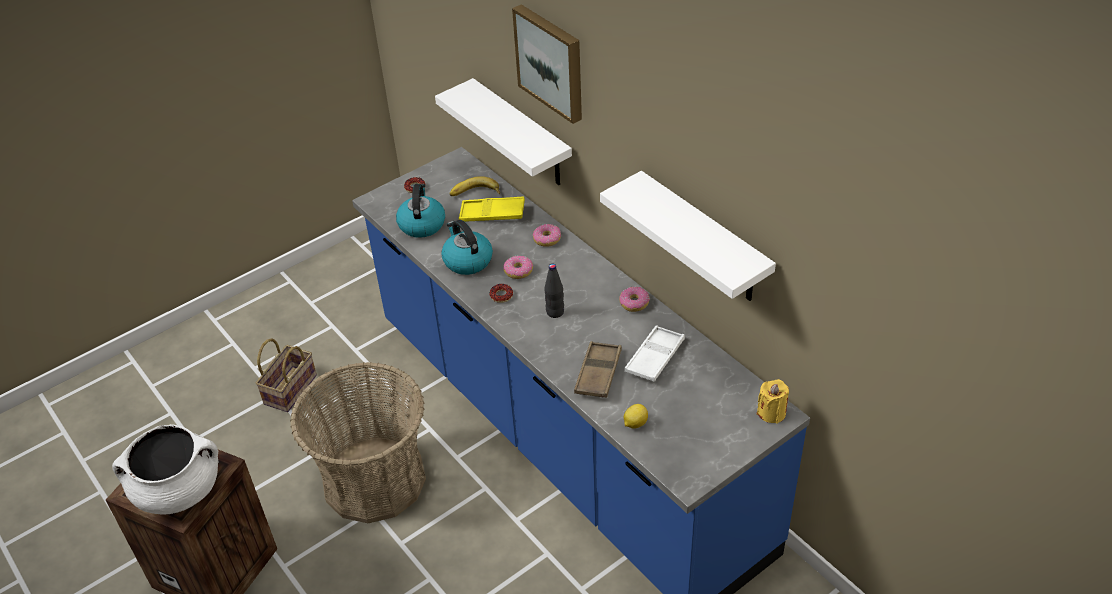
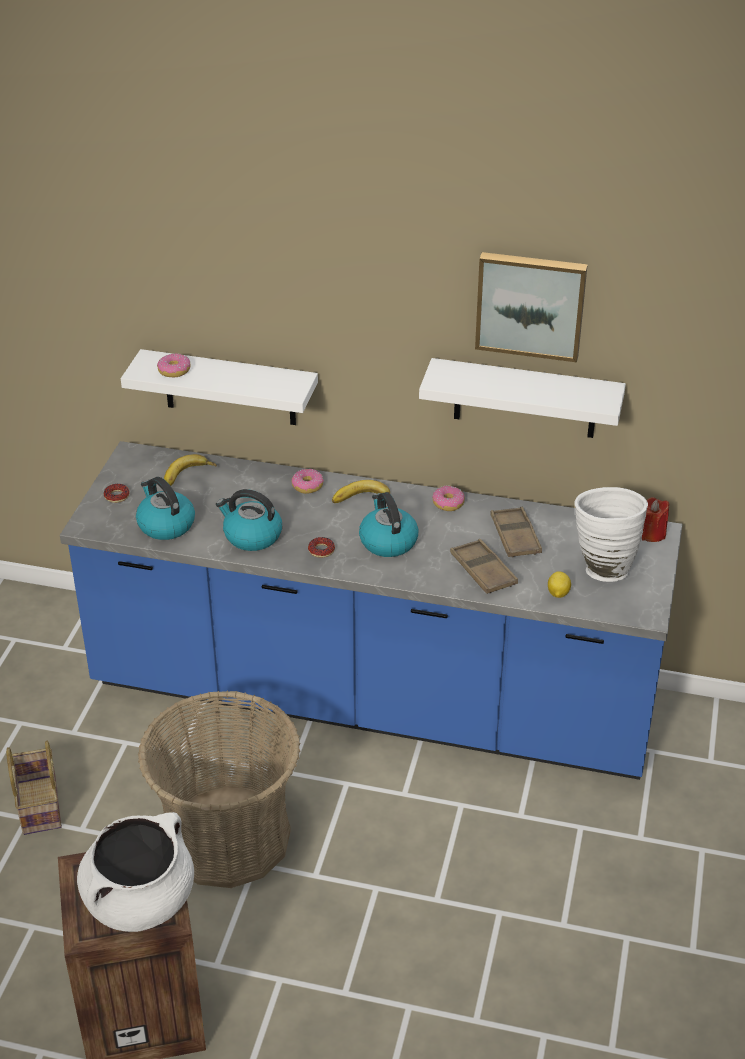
camera: 40 degrees left, 5 degrees down
yellow tray [459,197,525,222] -> none
donut [503,256,533,279] -> donut moved to [157,353,190,377]
picture [512,4,582,124] -> picture moved to [475,252,588,362]
black bottle [544,264,564,318] -> kettle [359,492,418,557]
white tray [625,325,685,382] -> brown tray [490,507,542,557]
yellow candle [757,379,789,424] -> red candle [642,498,670,542]
none -> banana [332,480,390,503]
none -> white vase [574,487,648,582]

